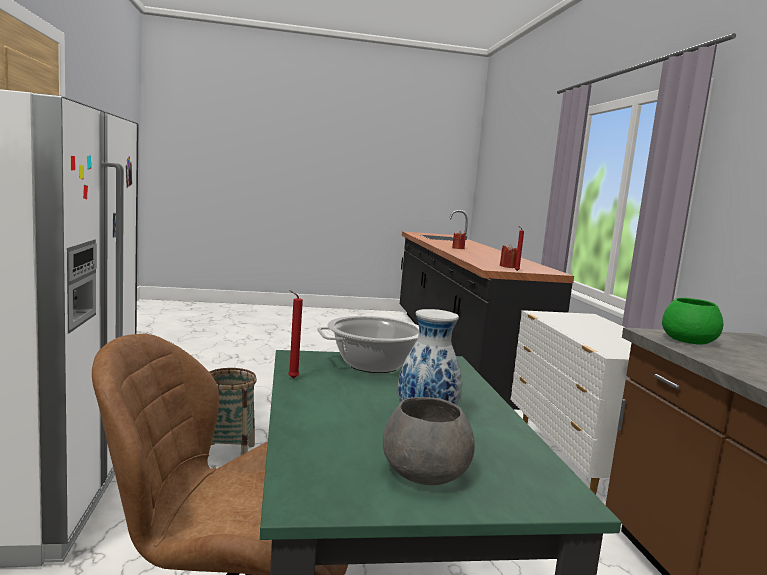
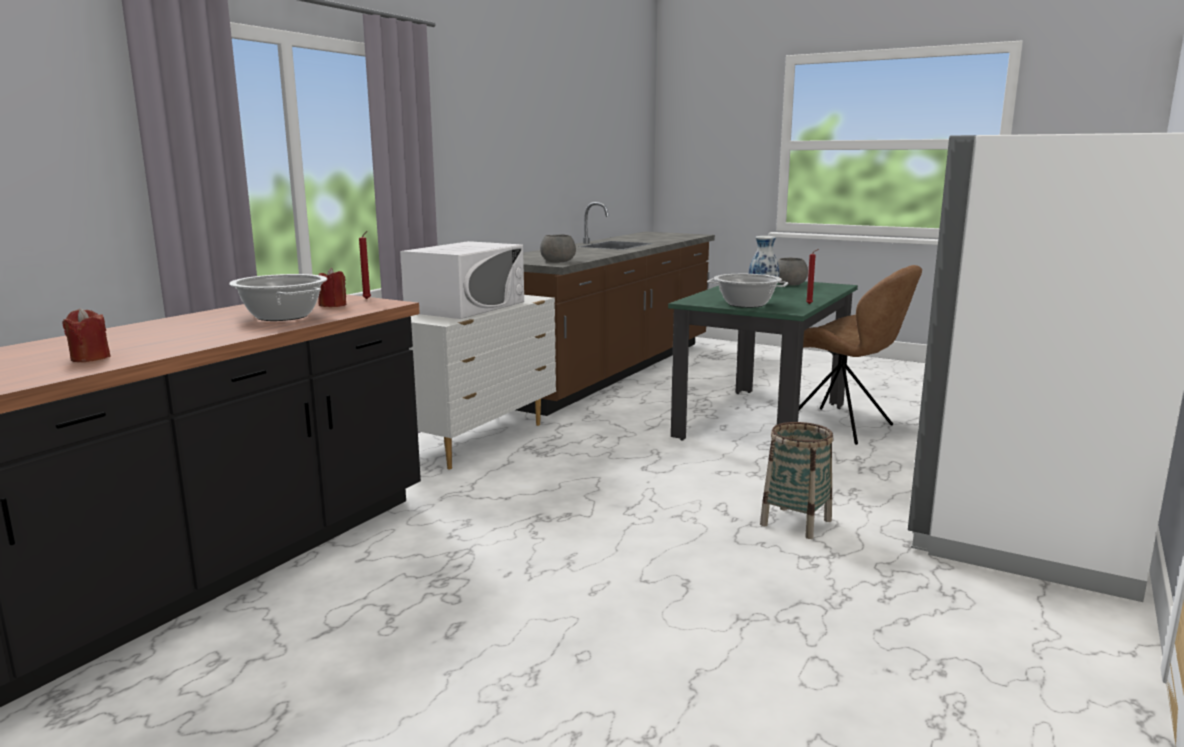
camera: 140 degrees left, 5 degrees up
green bowl [662,298,723,345] -> grey bowl [540,234,576,263]
none -> cooking pot [229,274,327,321]
none -> white microwave [400,241,524,319]

